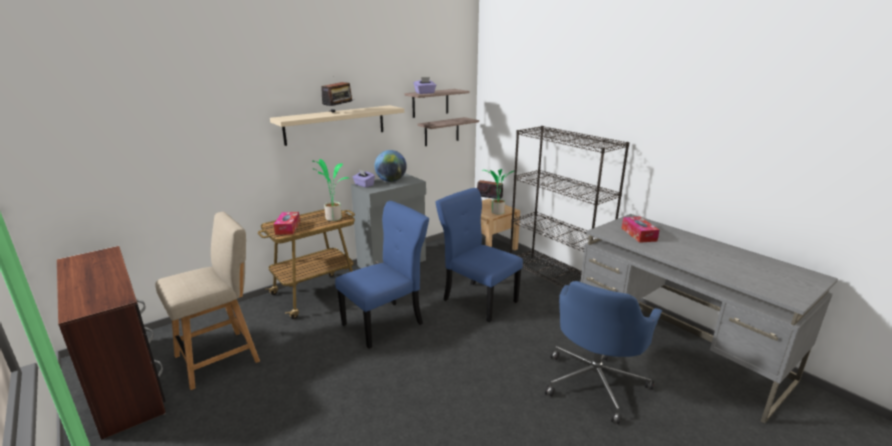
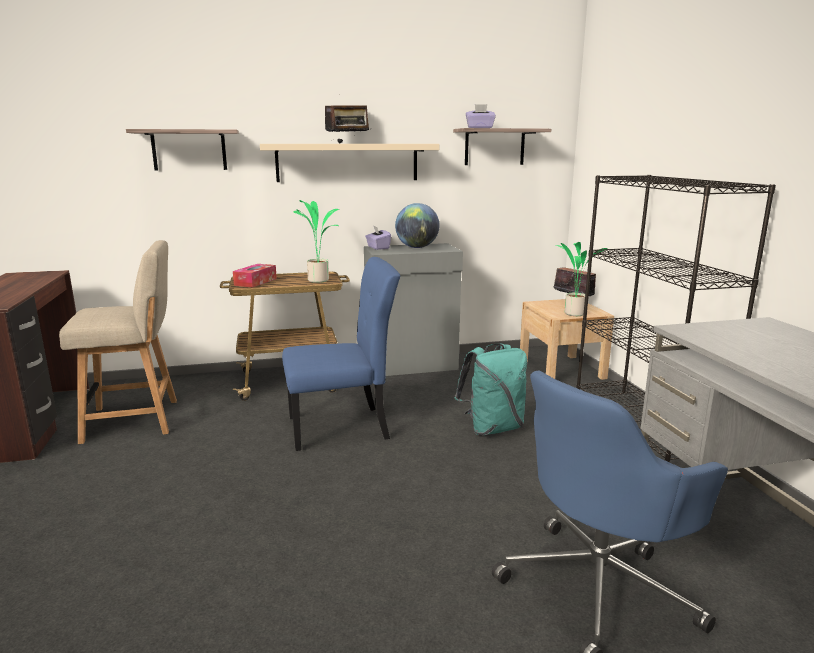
camera: 25 degrees right, 5 degrees down
shelf [417,117,479,146] -> shelf moved to [126,129,239,170]
blue chair [435,188,523,322] -> turquoise backpack [455,343,527,435]
tissue box [622,217,659,243] -> none

